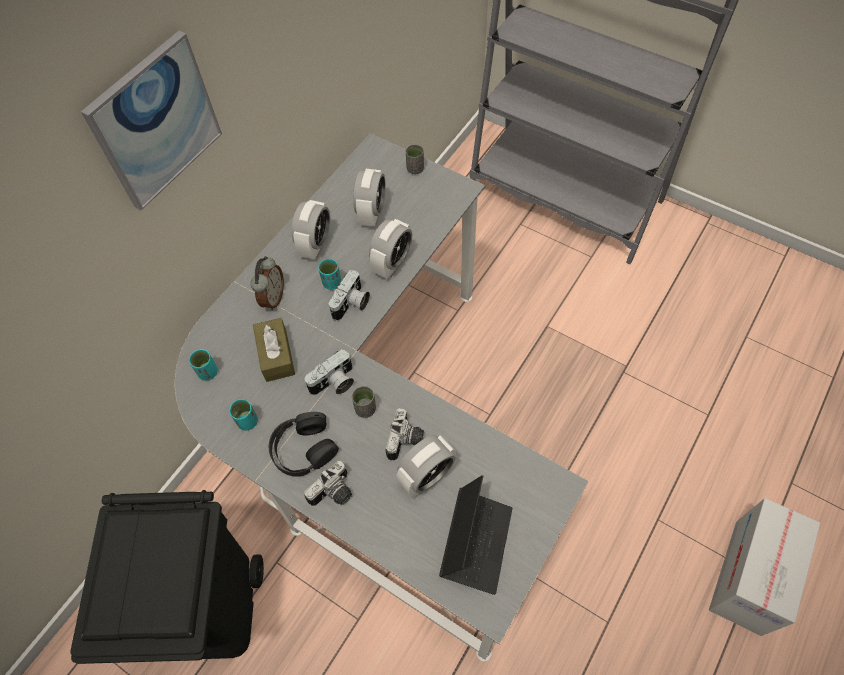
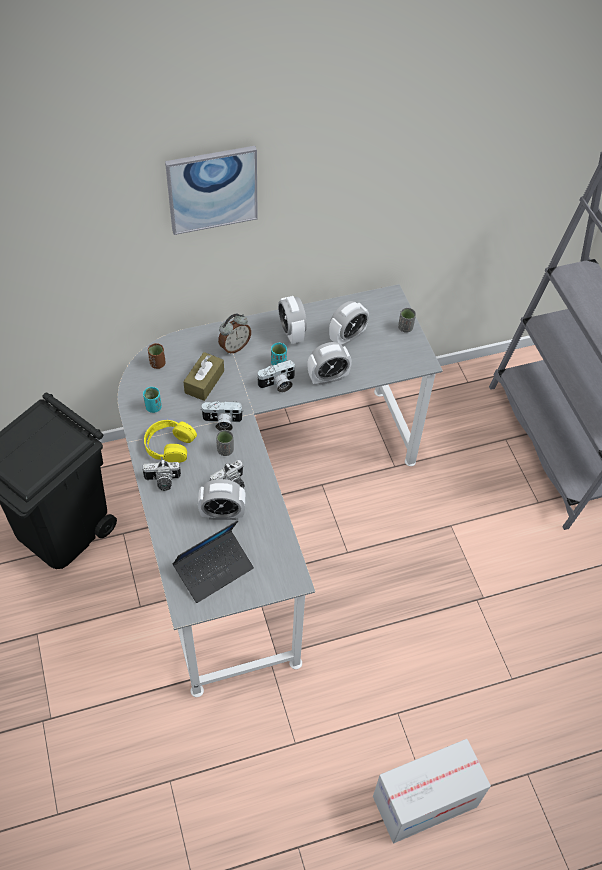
camera: 35 degrees right, 5 degrees down
turquoise cup [189,349,218,381] -> brown cup [148,343,166,369]
black headphones [269,412,339,477] -> yellow headphones [144,420,197,463]
alarm clock [291,200,330,260] -> alarm clock turned 105 degrees clockwise [278,296,307,344]

